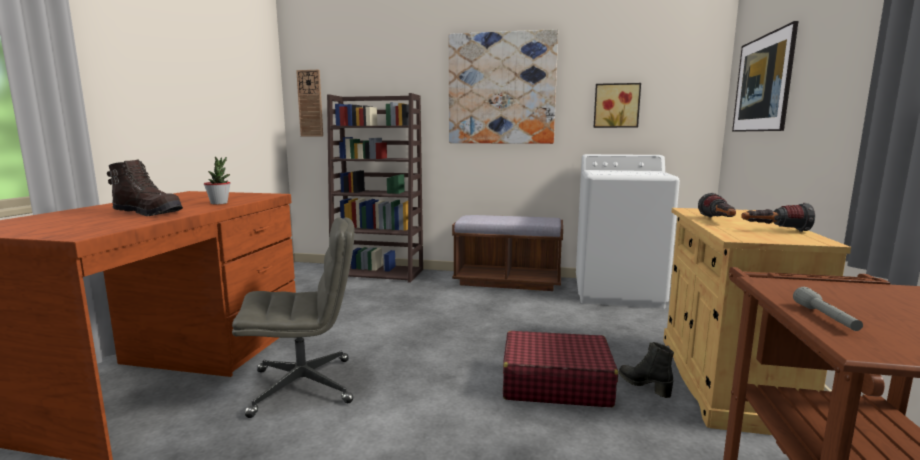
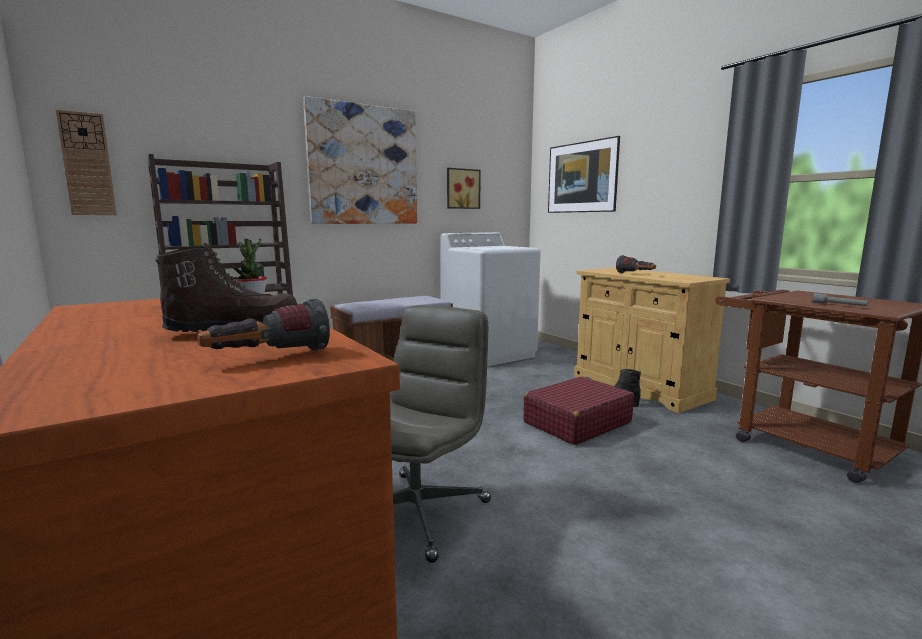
camera: 45 degrees left, 0 degrees up
flashlight [741,203,815,232] -> flashlight moved to [197,298,330,351]

